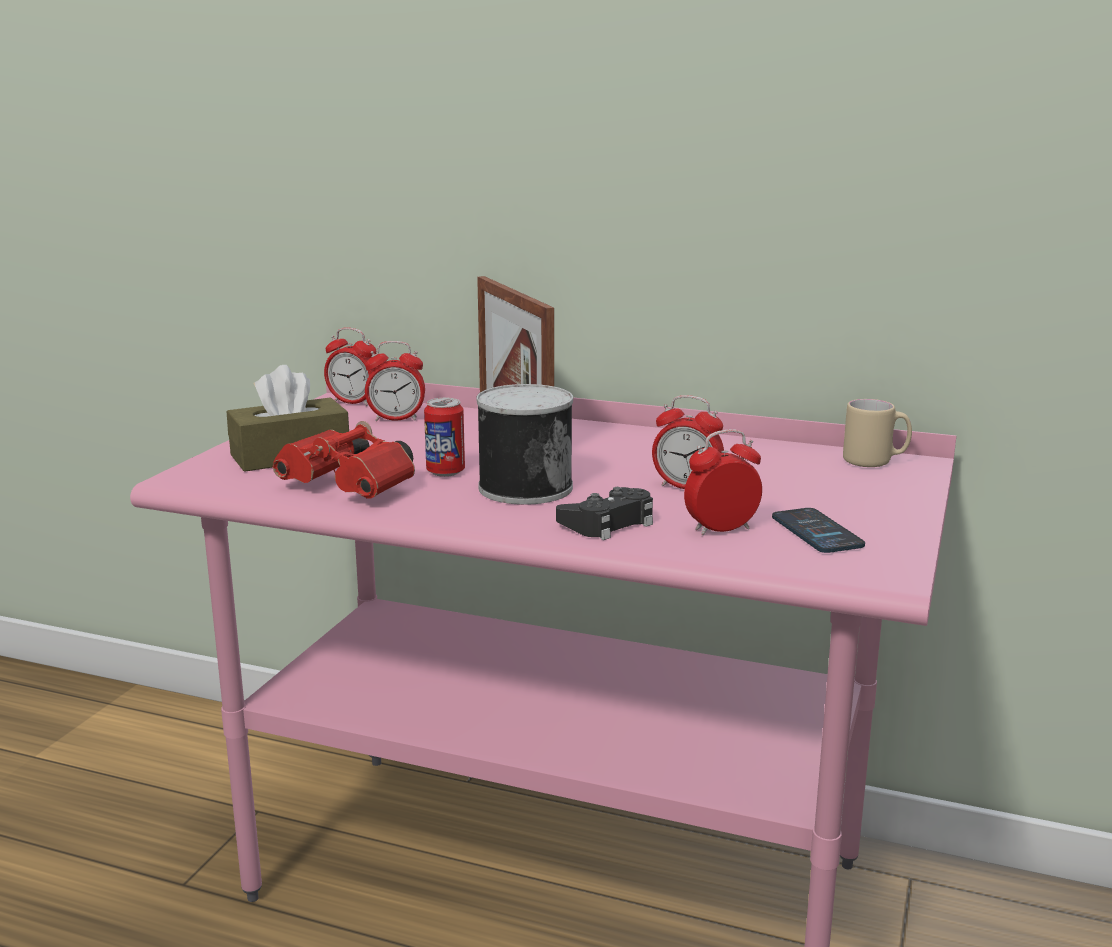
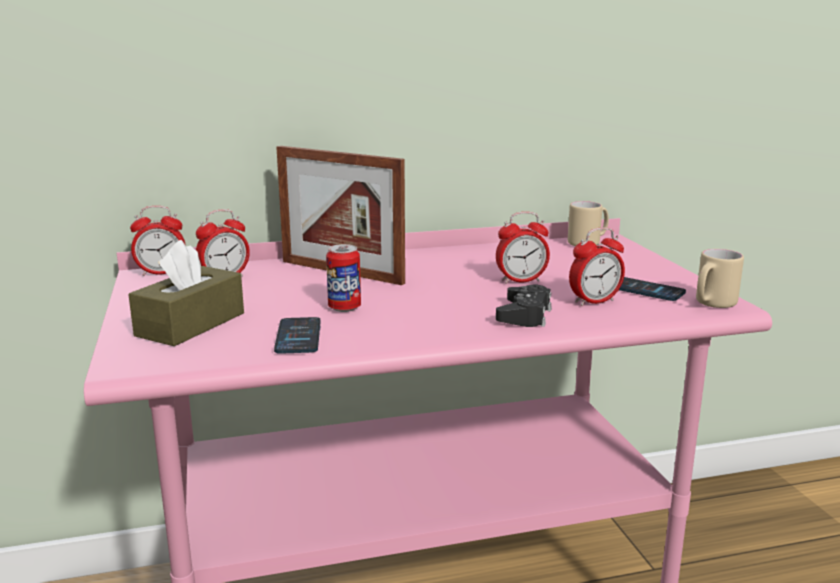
camera: 35 degrees left, 0 degrees up
red binoculars [273,421,415,499] -> phone [274,317,321,354]
can [477,384,573,505] -> none
alarm clock [684,429,762,535] -> alarm clock turned 150 degrees counterclockwise [569,227,625,306]
none -> beige mug [696,249,744,308]

